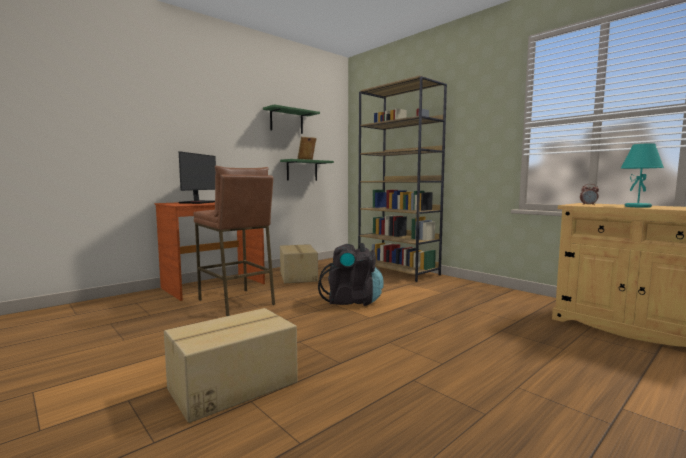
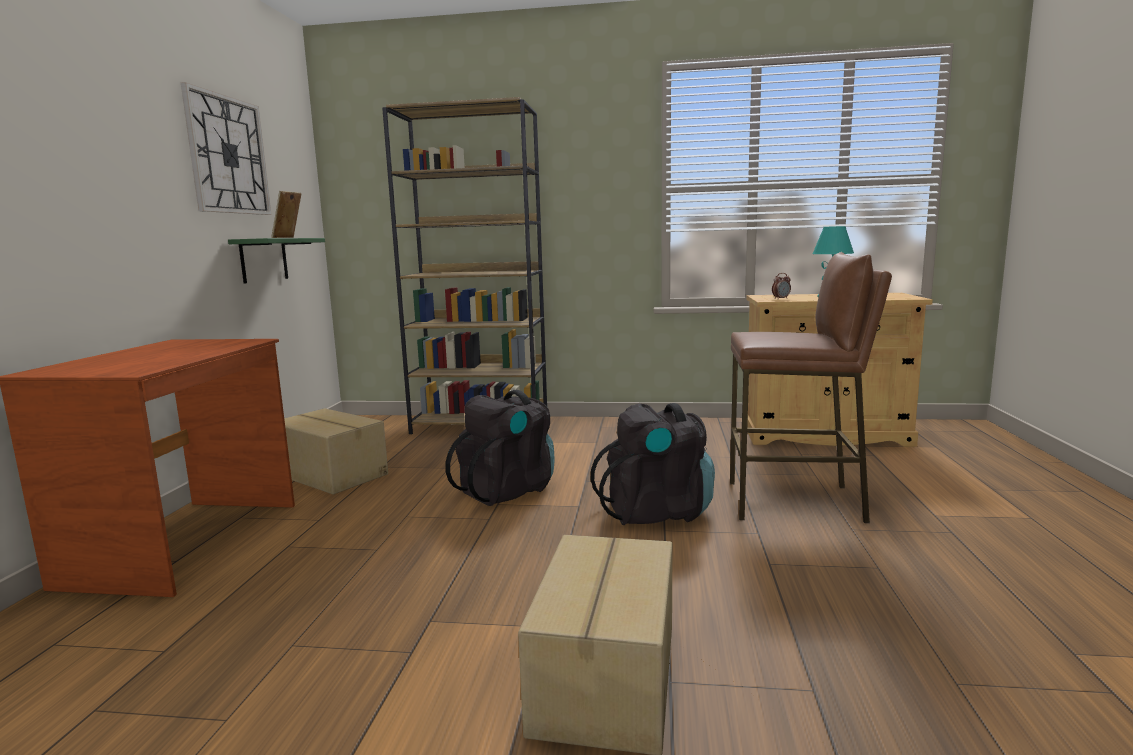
camera: 40 degrees left, 5 degrees up
monitor [178,151,216,204] -> none
brown stool [193,166,275,316] -> brown stool moved to [730,252,892,523]
green shelf [263,104,320,134] -> wall clock [181,82,271,215]
none -> black backpack [591,403,715,525]

